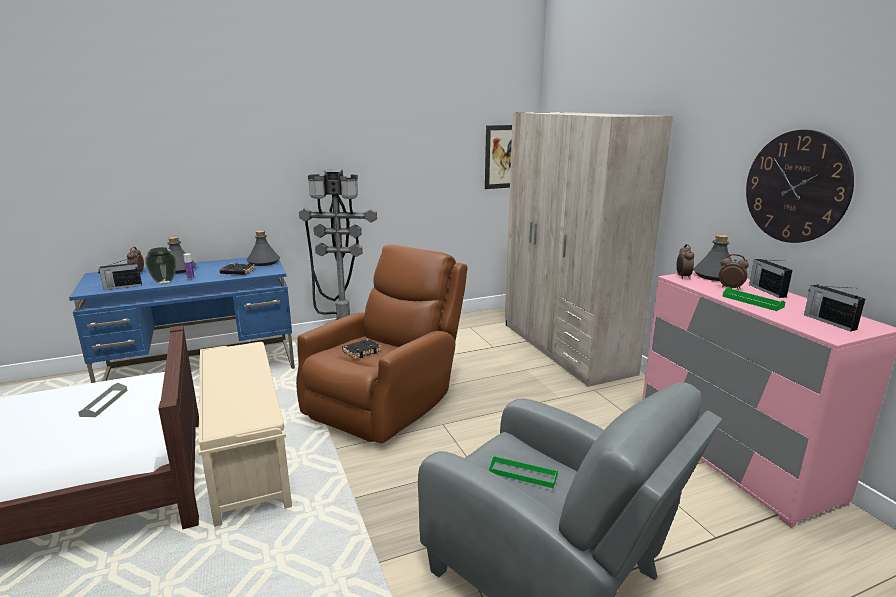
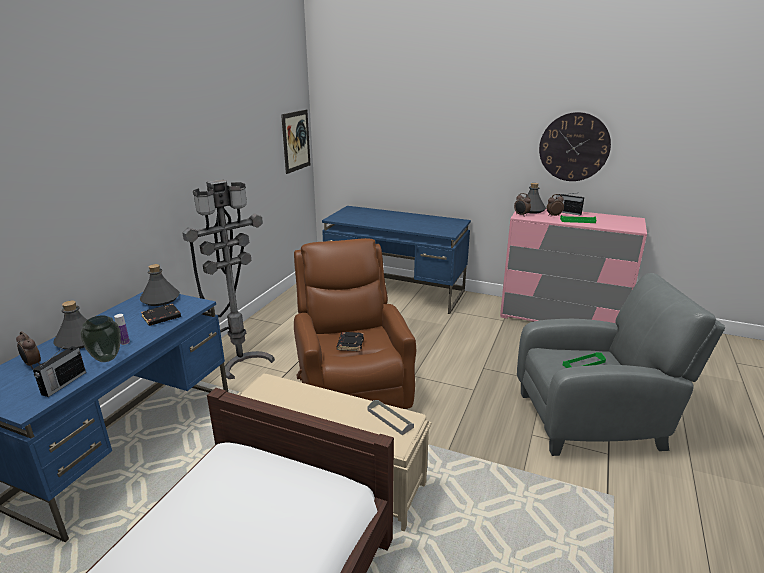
camera: 45 degrees left, 5 degrees up
grey tray [78,383,127,417] -> grey tray moved to [367,400,414,435]
beige wardrobe [505,112,673,387] -> blue desk [322,206,471,314]
radio [804,284,865,331] -> none

